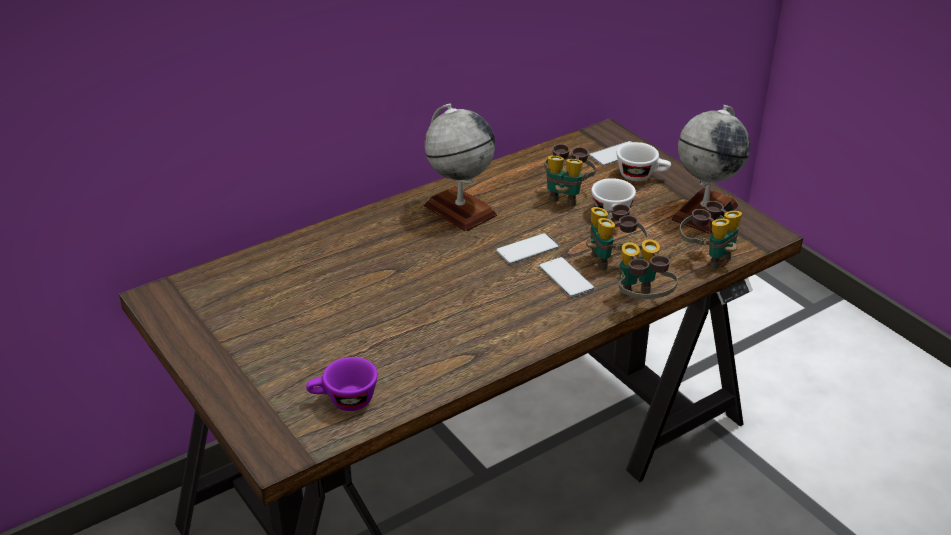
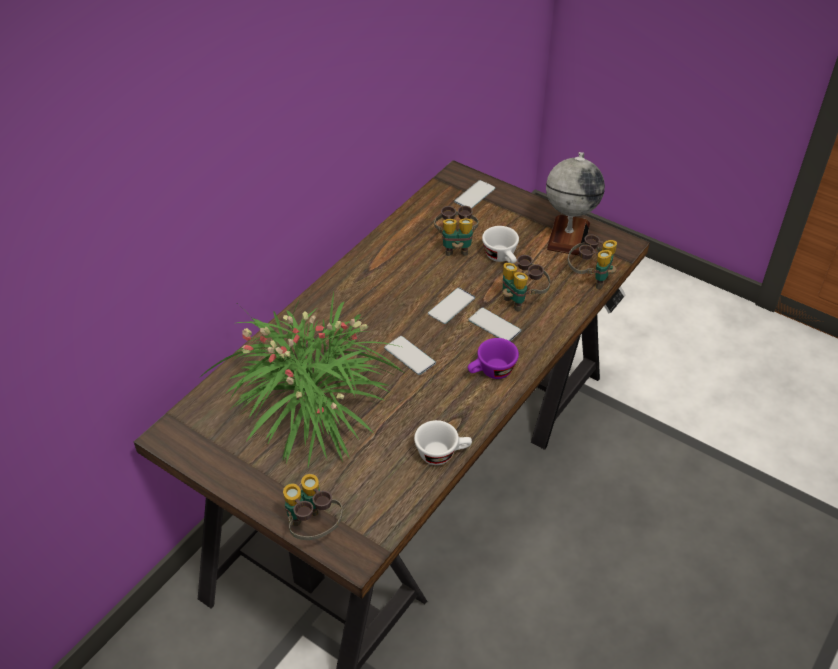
camera: 20 degrees left, 10 degrees up
purple cup [306,357,378,411] -> purple cup moved to [468,338,519,379]
globe [424,103,497,231] -> none
white cup [617,142,671,181] -> white cup moved to [414,420,472,465]
binoculars [619,239,678,299] -> binoculars moved to [283,474,343,540]
none -> potted plant [199,292,404,467]
none -> phone [384,336,436,375]

